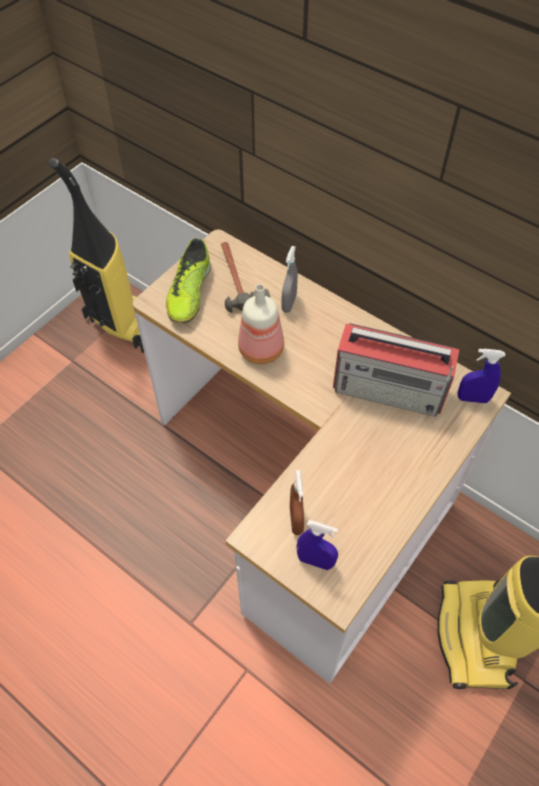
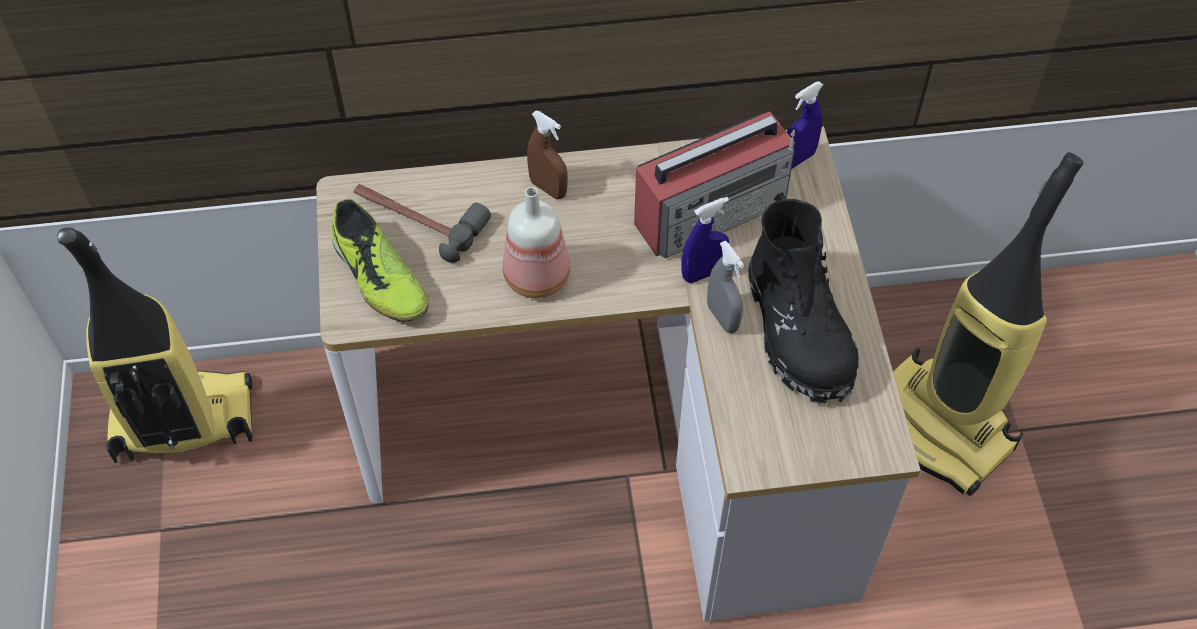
camera: 45 degrees left, 0 degrees up
grey spray bottle [281,246,298,313] -> grey spray bottle moved to [707,241,744,333]
brown spray bottle [290,470,304,535] -> brown spray bottle moved to [527,111,568,199]
blue spray bottle [297,520,338,570] -> blue spray bottle moved to [681,197,729,283]
none -> black boot [748,199,859,405]

